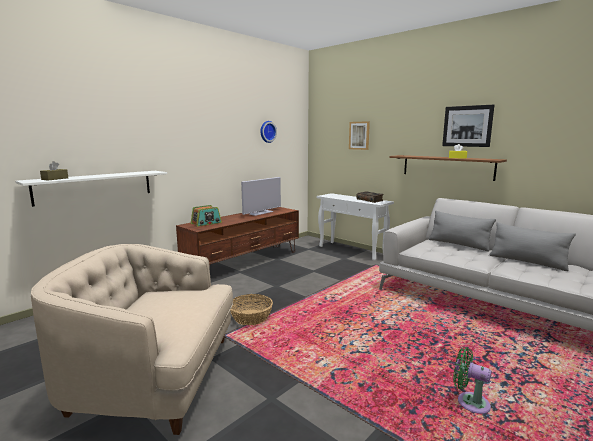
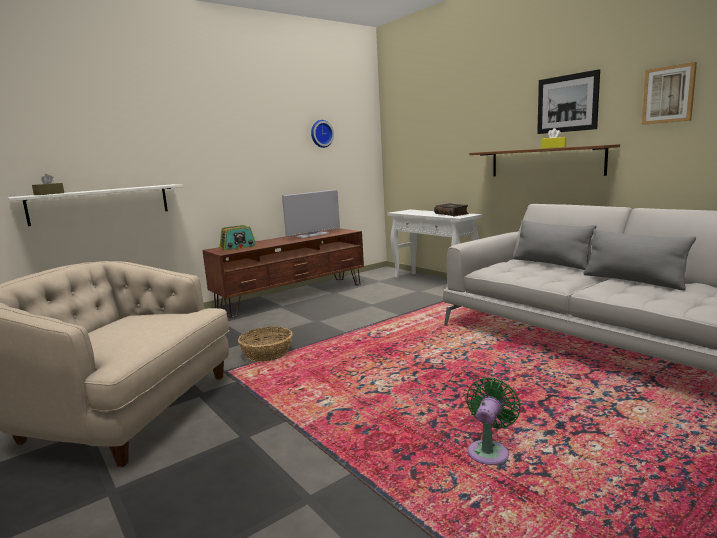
camera: 10 degrees right, 0 degrees up
picture [349,121,370,150] -> picture moved to [641,62,697,125]
green fan [453,347,492,414] -> green fan turned 75 degrees clockwise [466,377,521,465]

